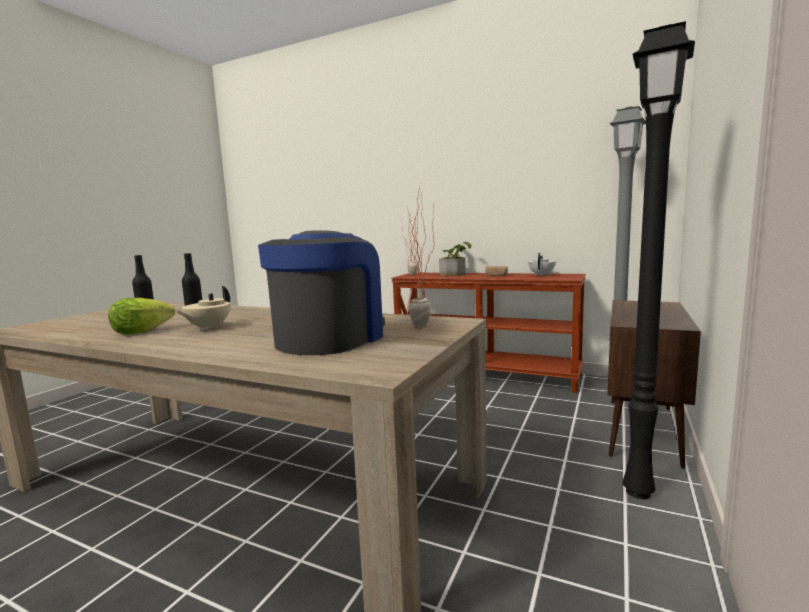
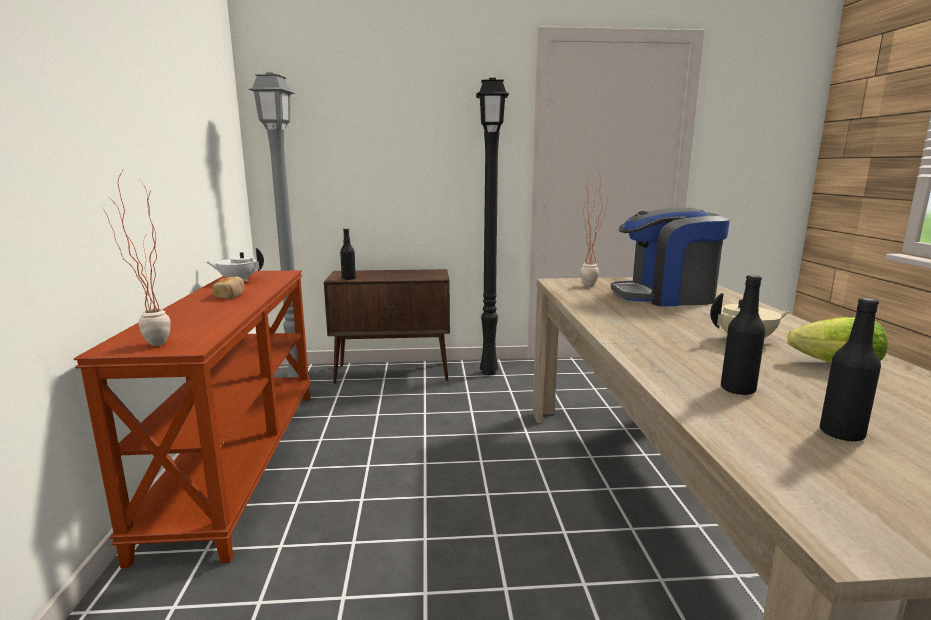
camera: 120 degrees left, 5 degrees up
potted plant [439,242,472,276] -> none
none -> black bottle [340,228,356,280]

